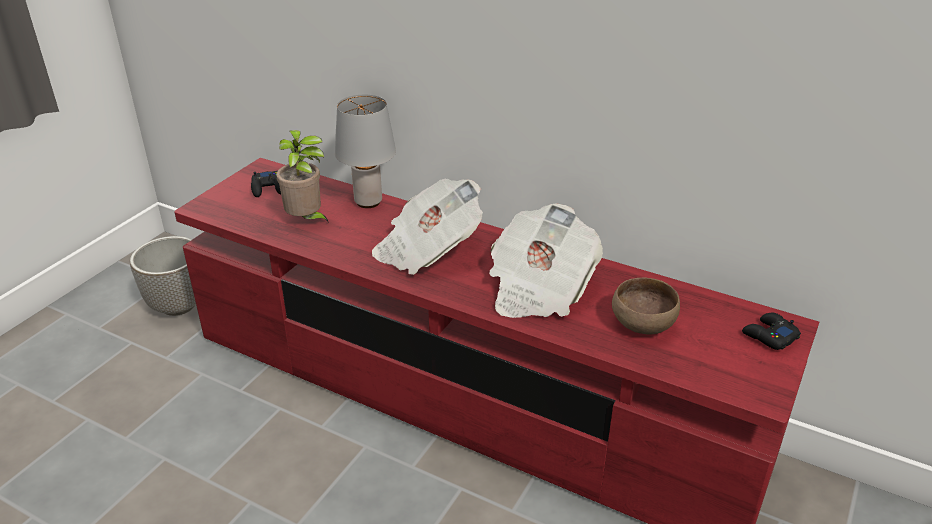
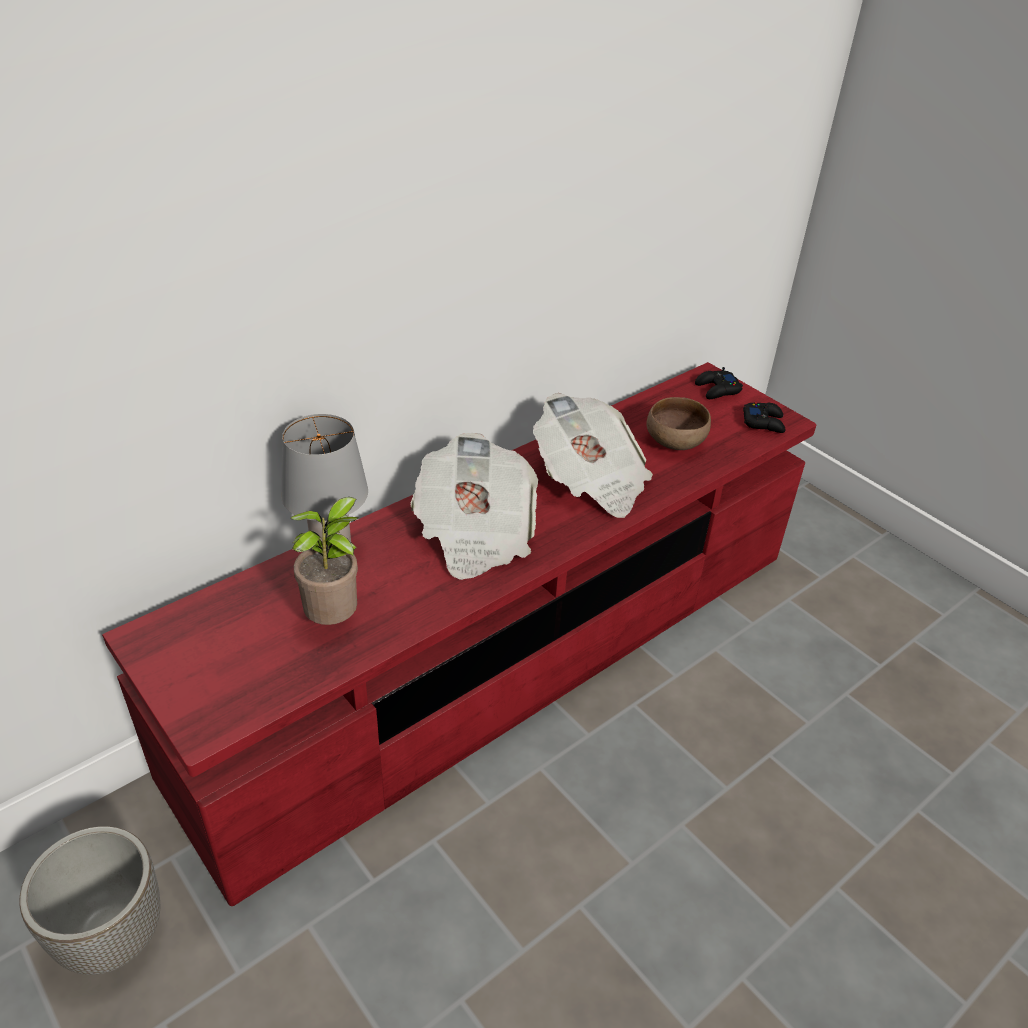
camera: 70 degrees left, 5 degrees up
black game controller [251,171,281,197] -> black game controller moved to [743,402,785,433]

